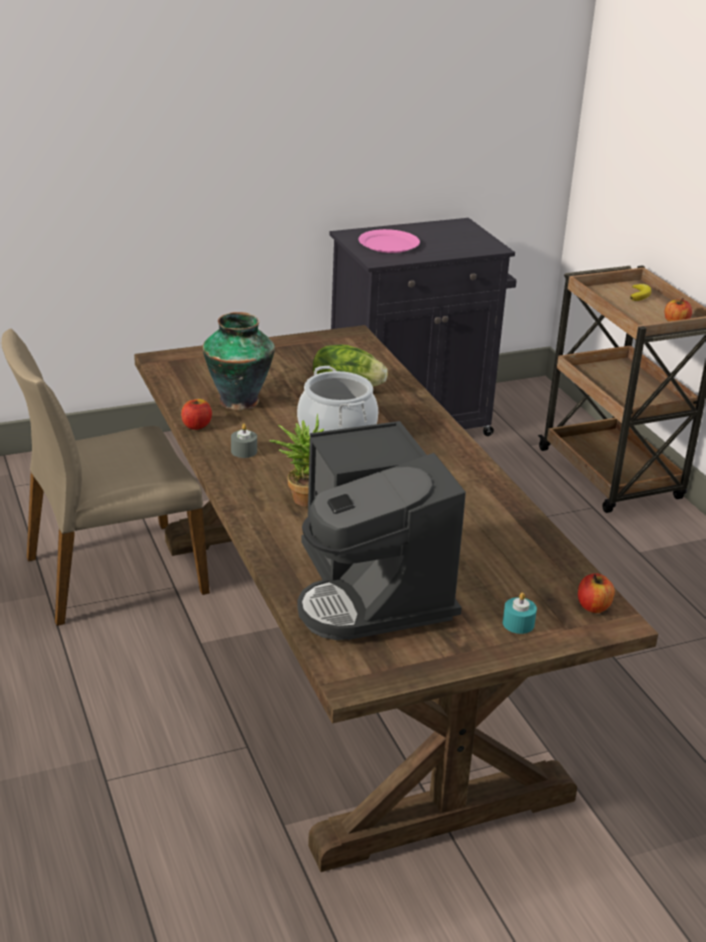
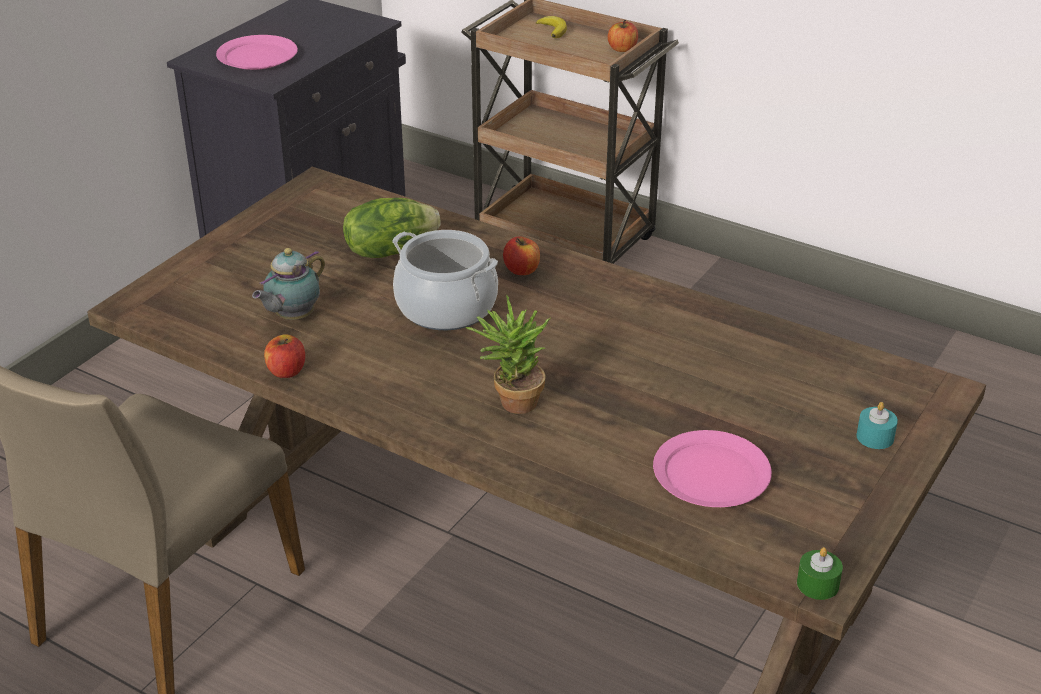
camera: 35 degrees left, 5 degrees up
vase [202,312,275,410] -> teapot [252,248,325,320]
grey candle [231,424,257,458] -> none
coffee machine [297,421,466,640] -> pink plate [653,430,772,507]
apple [578,573,615,613] -> apple moved to [503,236,540,275]
none -> green candle [797,547,843,600]

